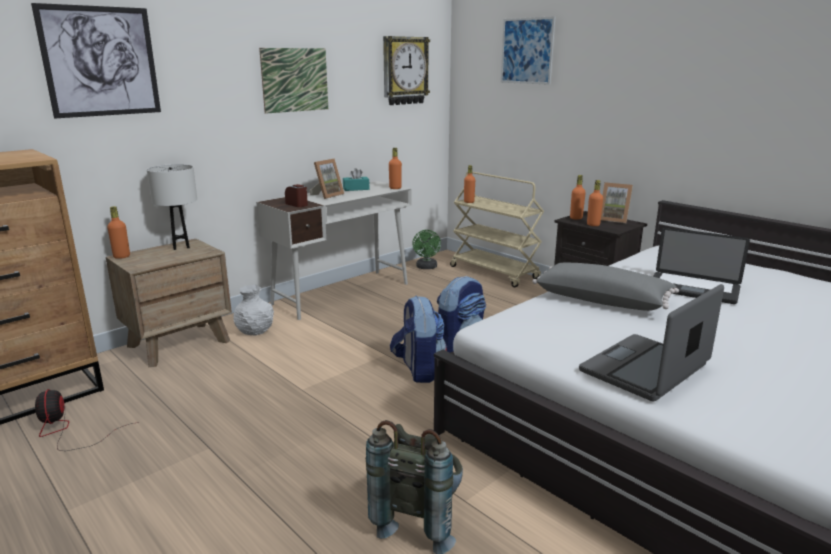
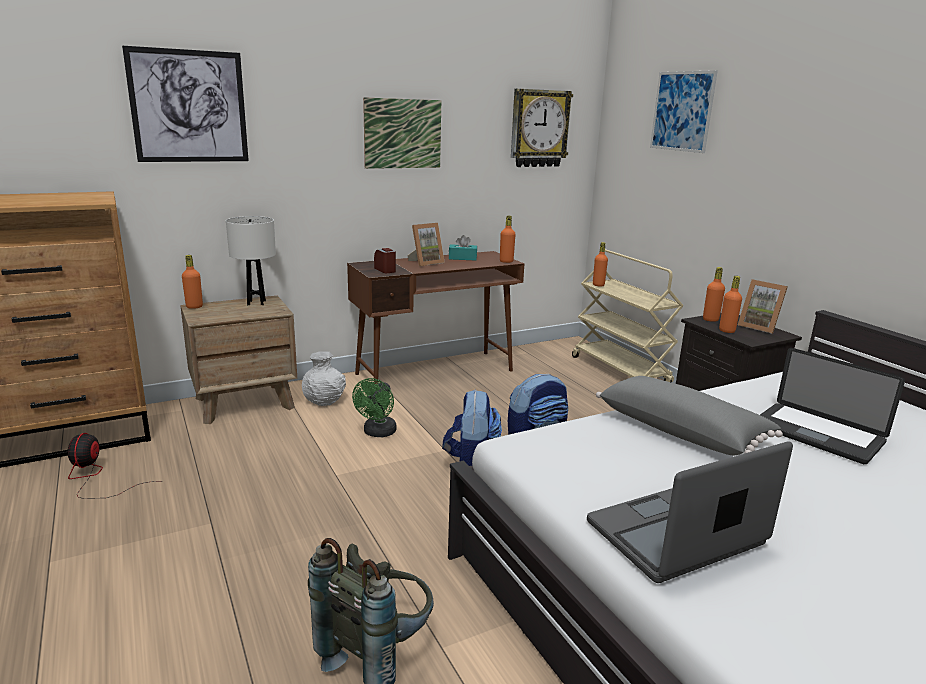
camera: 15 degrees right, 0 degrees up
white desk [256,181,411,320] -> brown desk [347,251,524,384]
green fan [412,230,441,269] -> green fan moved to [352,378,397,437]

